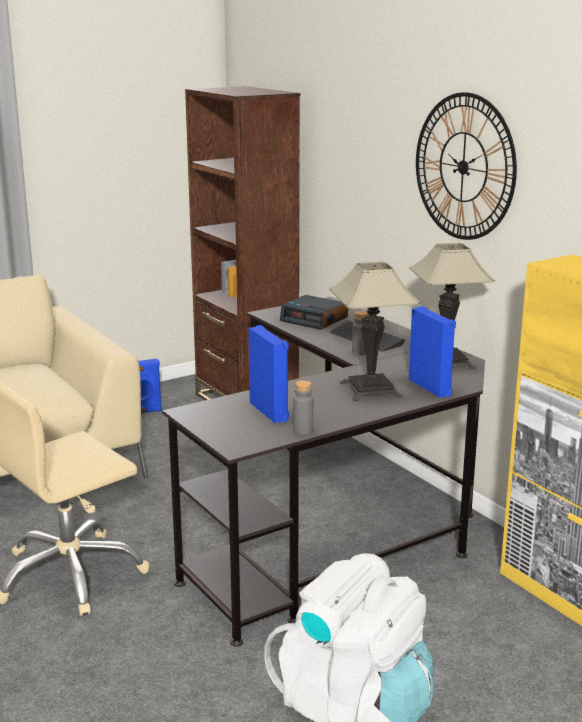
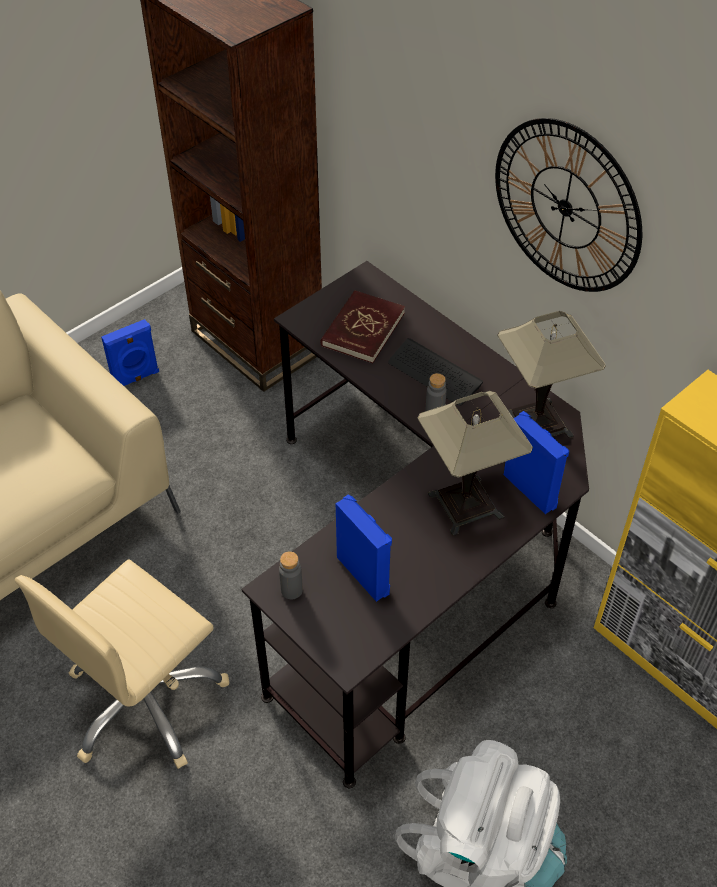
camera: 10 degrees left, 30 degrees up
alarm clock [280,295,348,330] -> red book [321,290,405,363]
grey bottle [293,380,313,435] -> grey bottle moved to [279,551,303,599]

